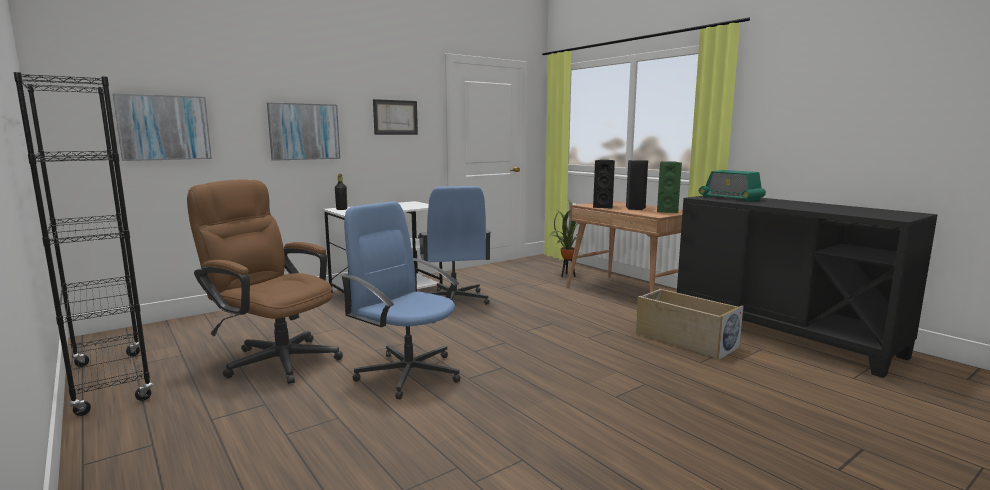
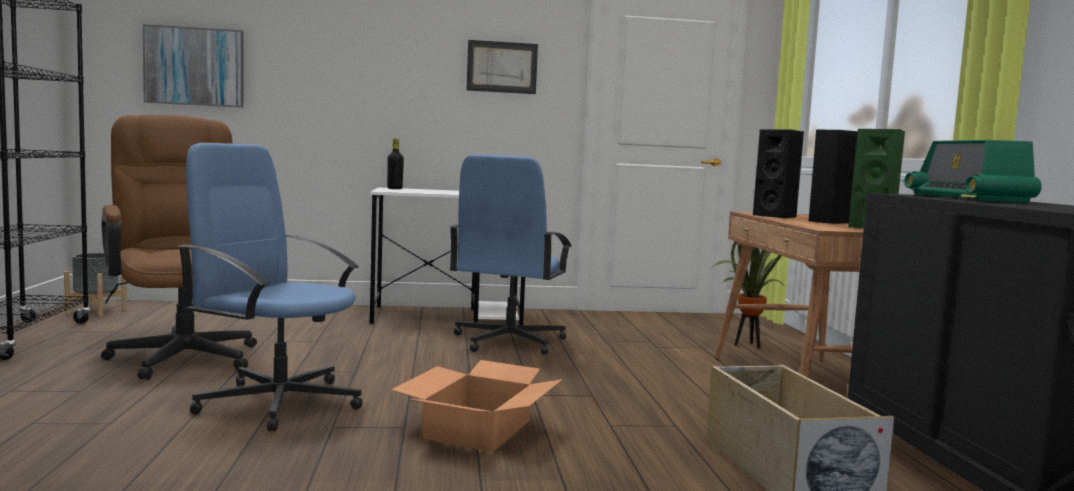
camera: 30 degrees right, 5 degrees down
picture [267,102,340,161] -> none
blue office chair [341,201,461,400] -> blue office chair turned 45 degrees counterclockwise [177,143,363,431]
none -> grey planter [64,253,127,317]
none -> cardboard box [391,360,563,452]

